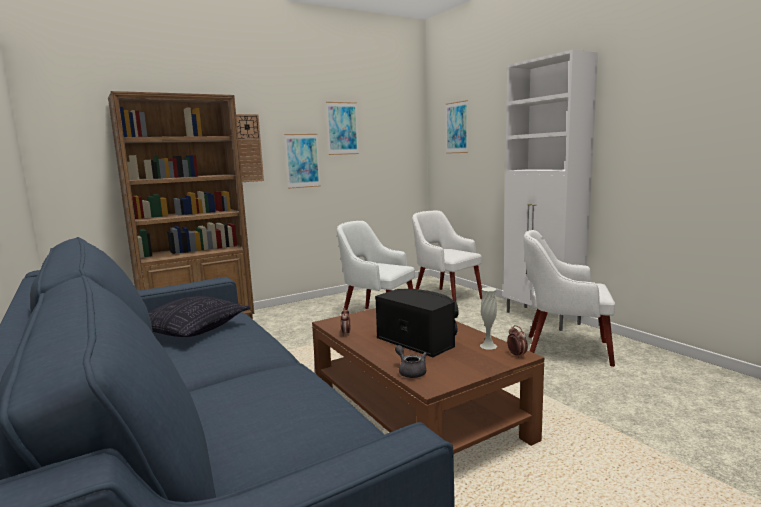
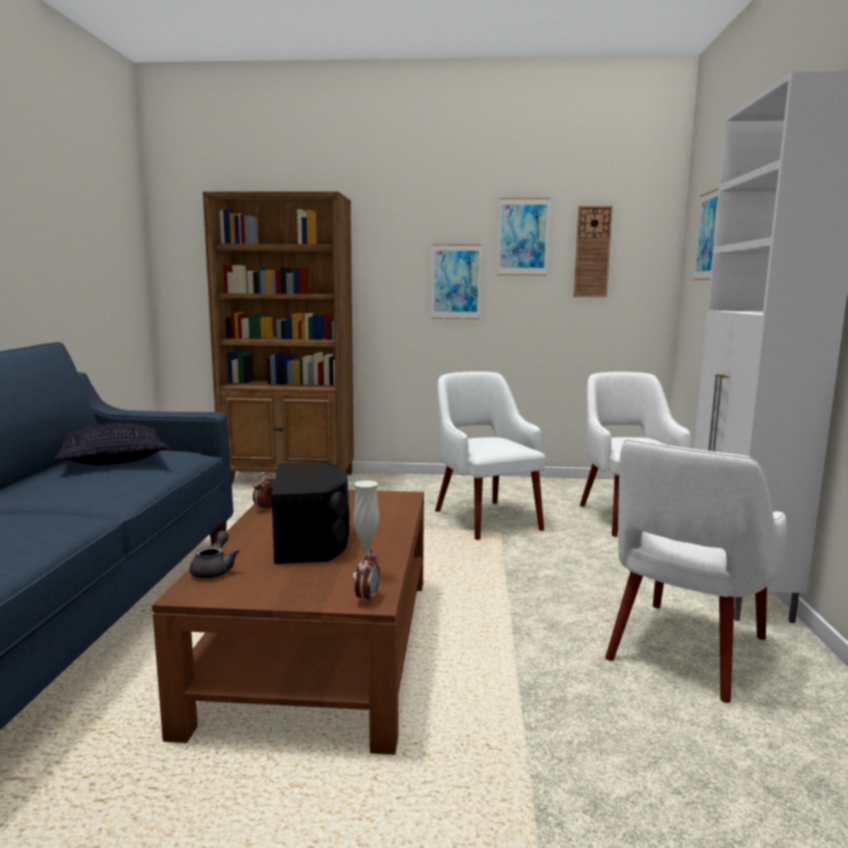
camera: 35 degrees right, 0 degrees up
wall clock [236,114,264,182] -> wall clock moved to [574,206,613,297]
white armchair [523,230,615,367] -> white armchair turned 105 degrees counterclockwise [605,439,787,703]

